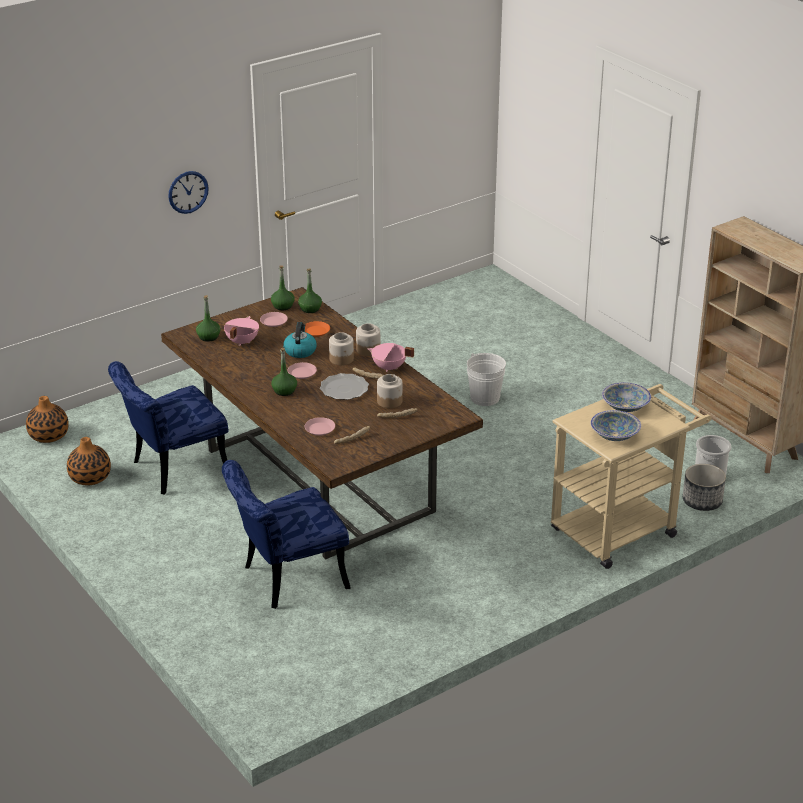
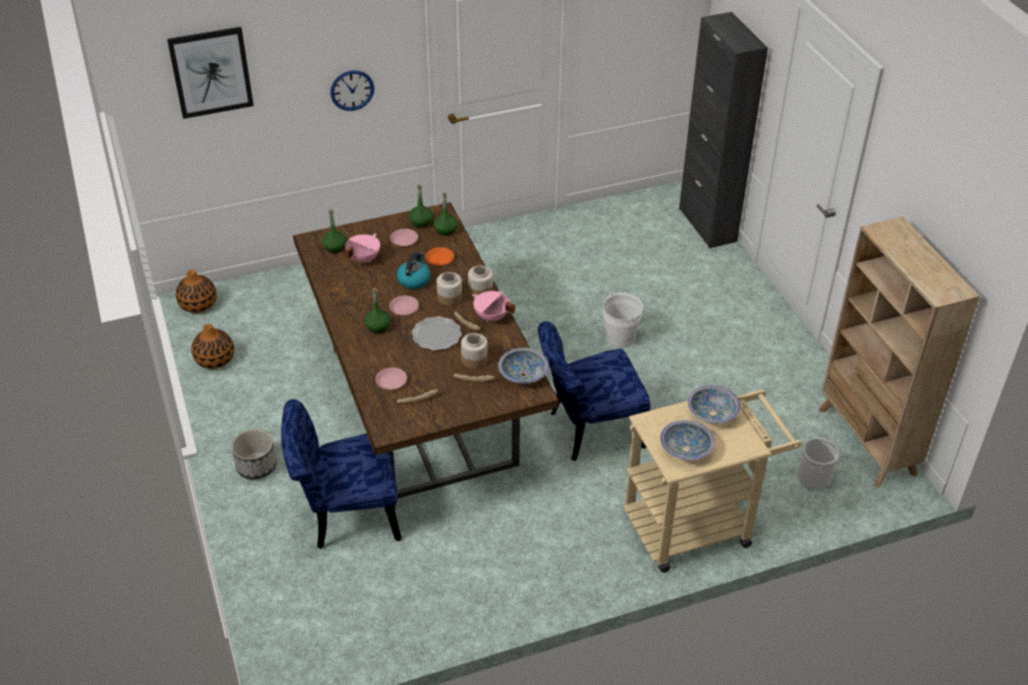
camera: 15 degrees right, 10 degrees up
blue chair [108,361,229,495] -> blue chair moved to [538,321,650,461]
planter [683,464,726,511] -> planter moved to [231,429,277,480]
none -> picture [167,27,254,119]
none -> bowl [498,348,549,384]
none -> black cabinet [679,12,768,248]

